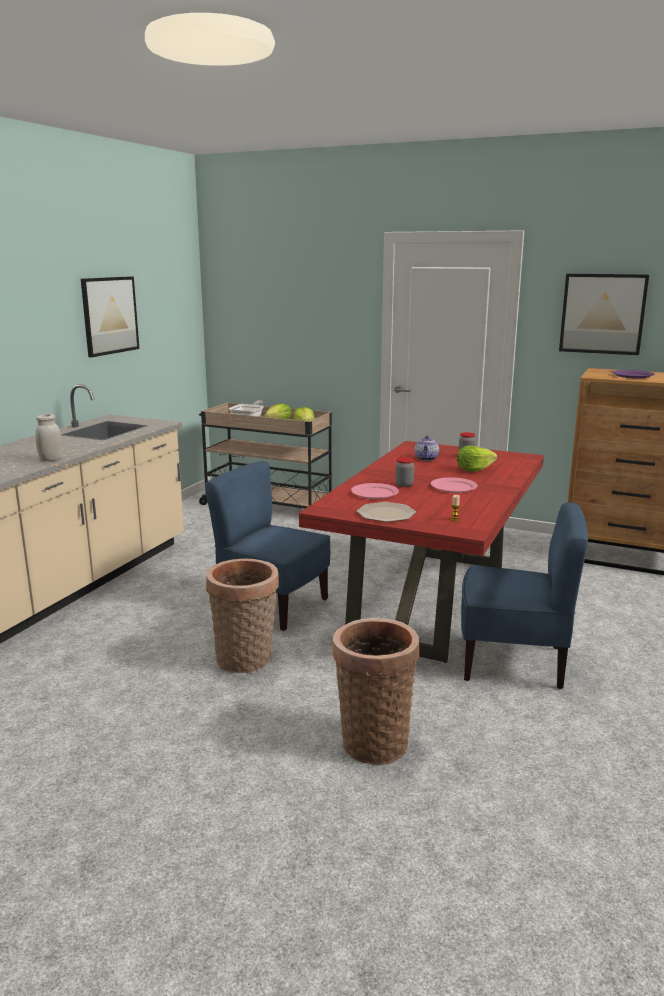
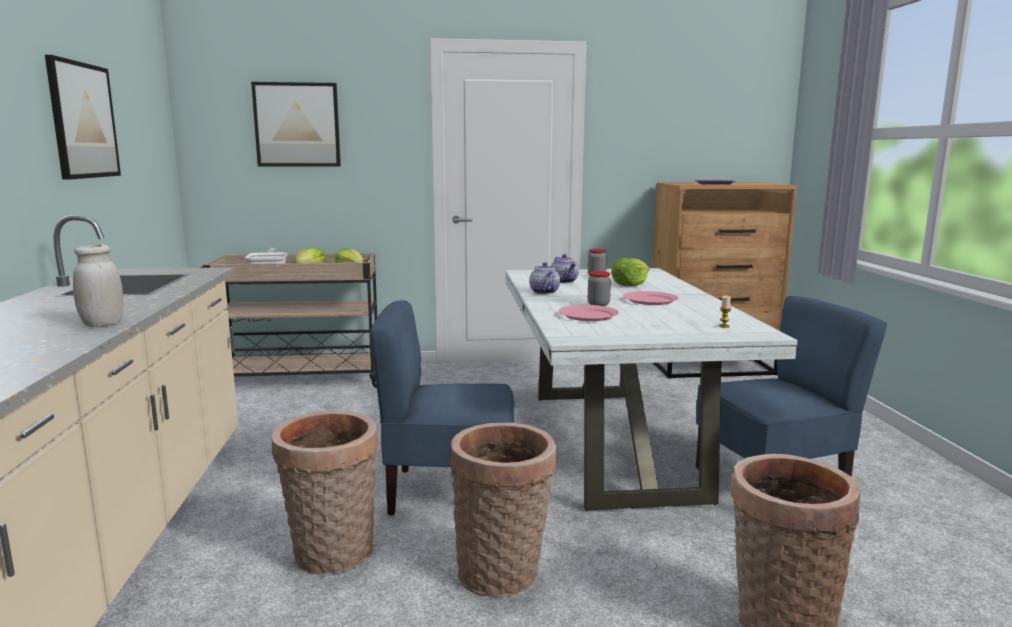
camera: 30 degrees left, 5 degrees down
red dining table [299,441,544,663] -> white dining table [506,268,798,511]
plate [357,502,416,522] -> none
picture [559,274,649,355] -> picture moved to [251,82,341,167]
none -> basket [271,411,378,575]
none -> teapot [529,262,560,294]

